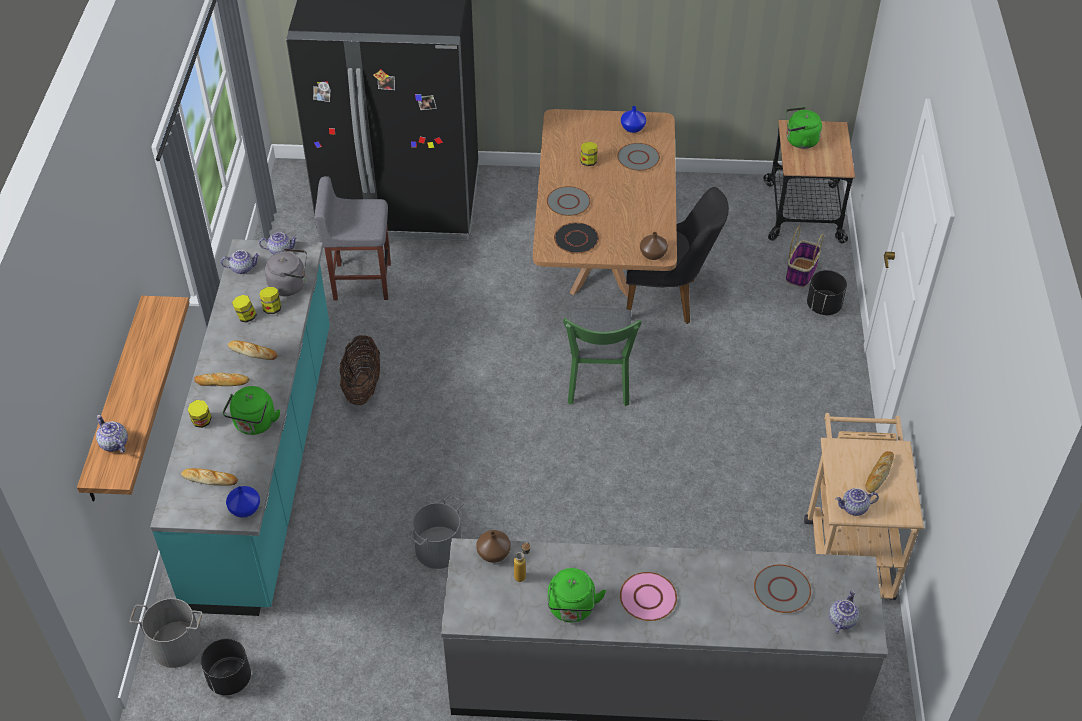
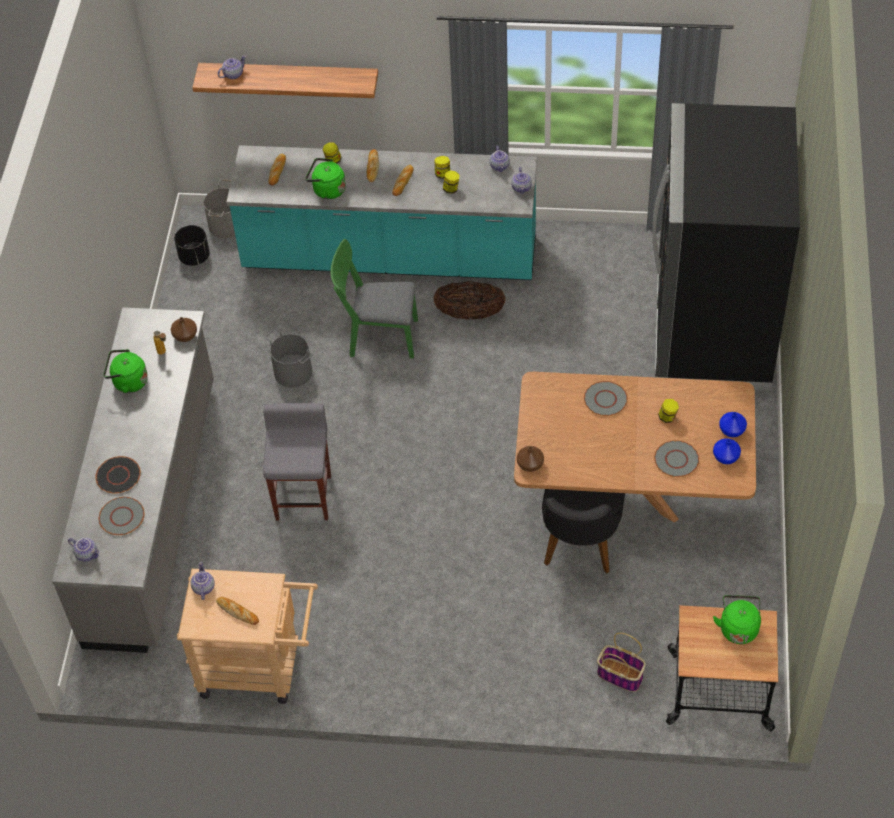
camera: 95 degrees right, 5 degrees up
blue vase [226,486,260,518] -> blue vase moved to [719,412,747,437]
grey kettle [265,248,307,296] -> none
grey stool [315,176,391,301] -> grey stool moved to [263,403,331,521]
black plate [554,222,599,254] -> black plate moved to [96,456,141,493]
green chair [563,308,642,406] -> green chair moved to [331,239,418,359]
pink plate [620,572,677,621] -> none
black planter [807,270,847,315] -> none

